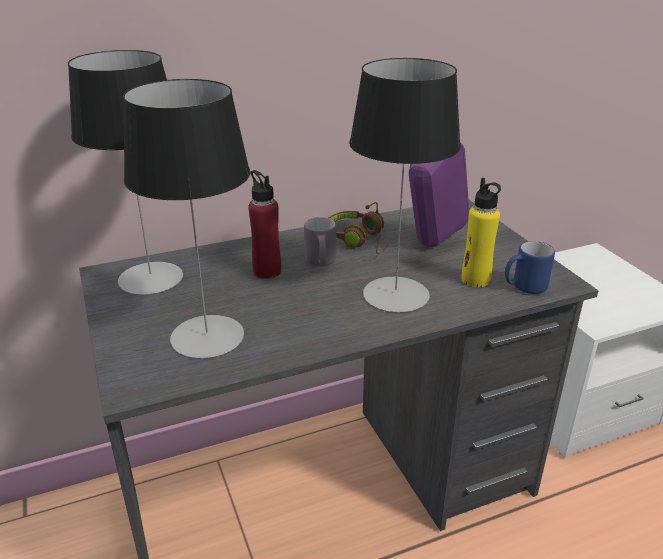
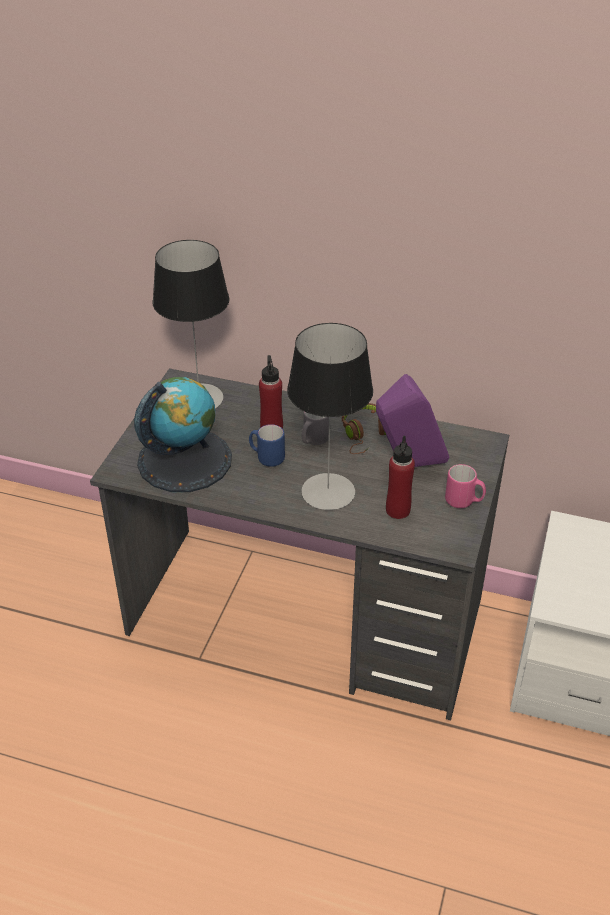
camera: 40 degrees right, 10 degrees up
table lamp [123,79,250,358] -> globe [134,377,232,492]
yellow bottle [461,178,501,287] -> red bottle [386,436,415,519]
blue mug [505,241,555,294] -> blue mug moved to [249,424,285,467]
none -> pink mug [445,464,486,508]

